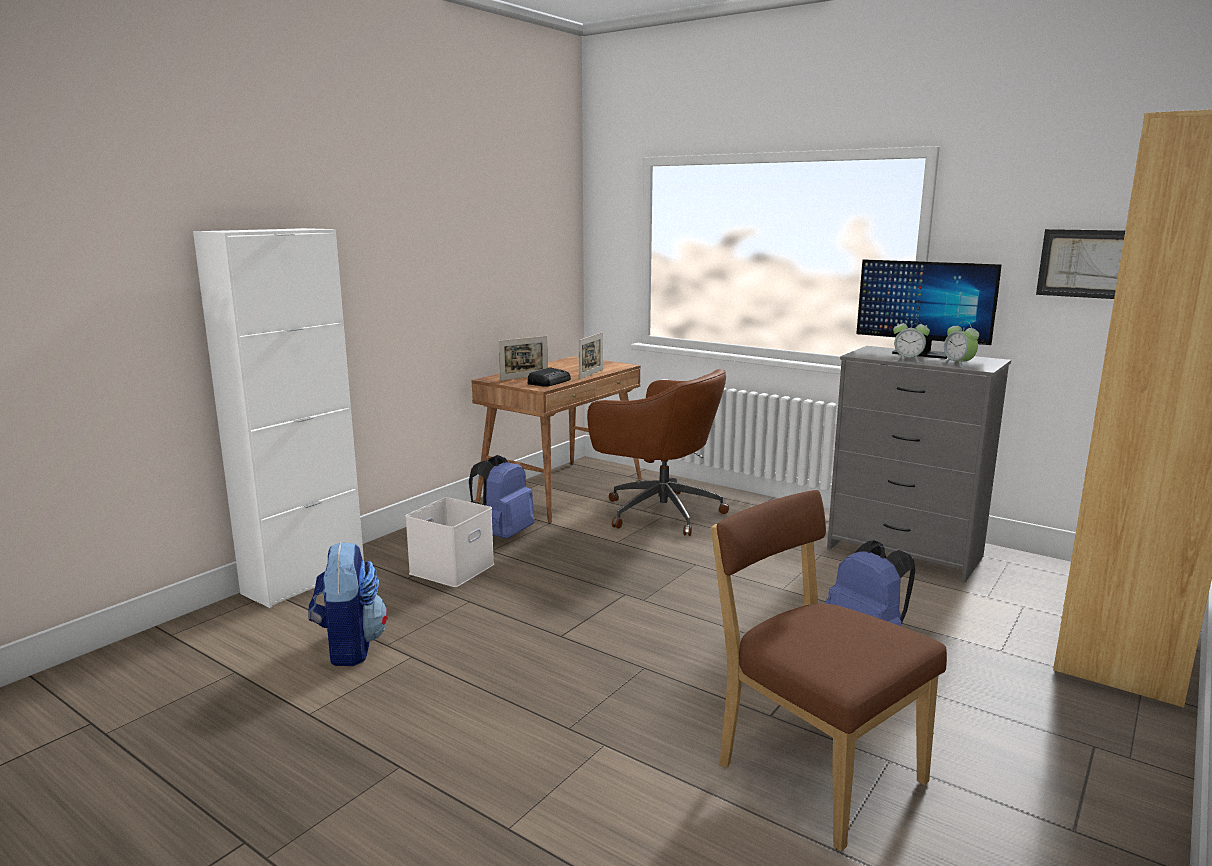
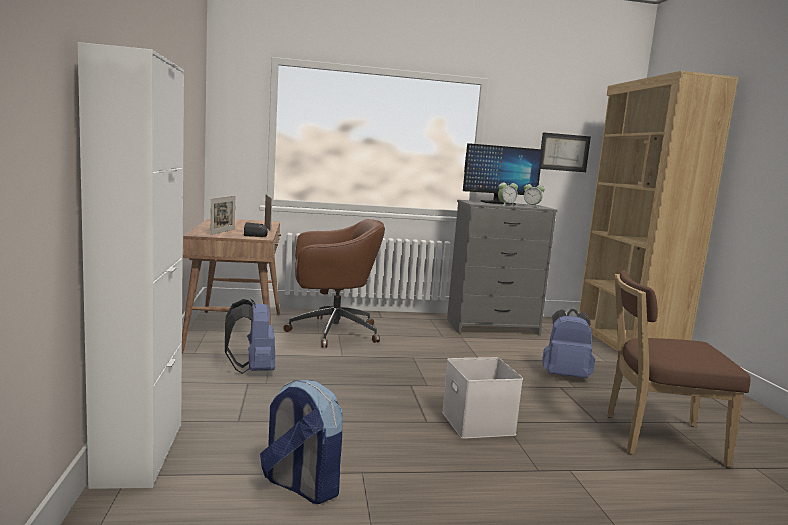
camera: 45 degrees left, 5 degrees down
white storage box [405,497,494,587] -> white storage box moved to [442,357,523,439]

